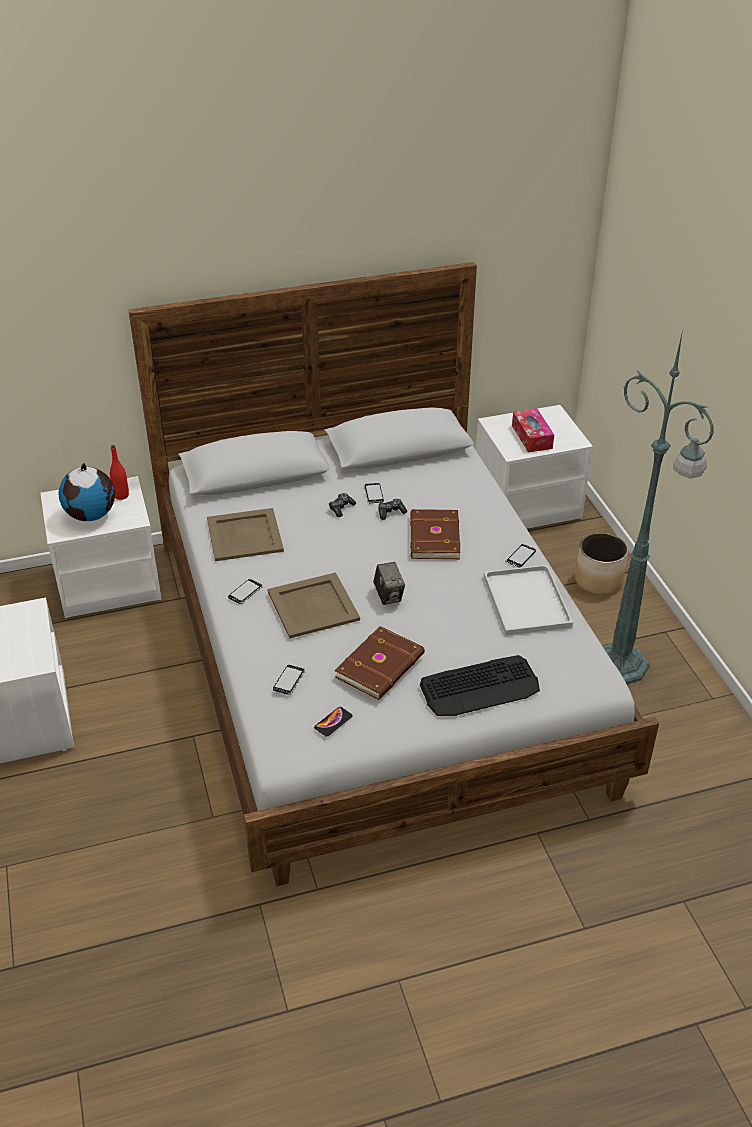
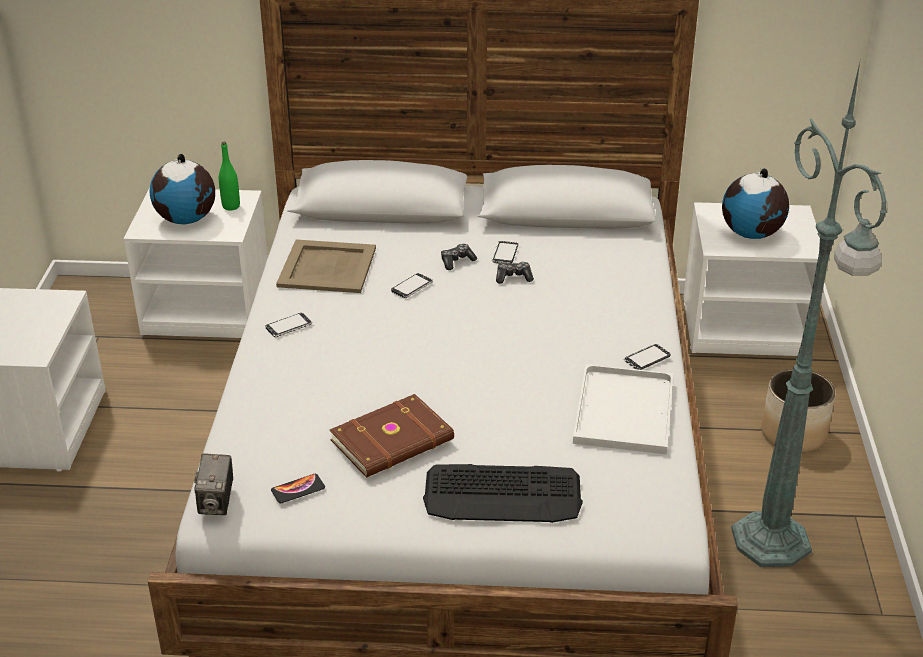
camera: 20 degrees right, 5 degrees down
red bottle [110,445,129,500] -> green bottle [219,142,240,210]
beige tray [268,572,360,638] -> none
phone [273,665,305,695] -> phone moved to [391,273,433,298]
camera [373,562,405,605] -> camera moved to [194,453,233,515]
brown book [410,509,460,559] -> none
tissue box [512,409,554,452] -> globe [722,168,789,239]

